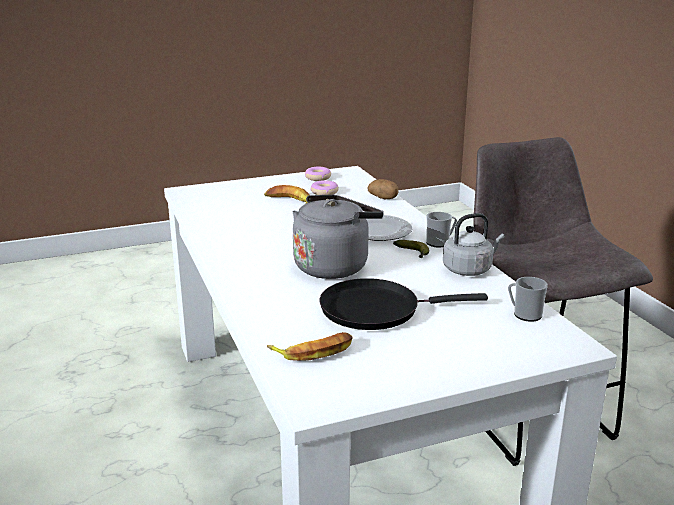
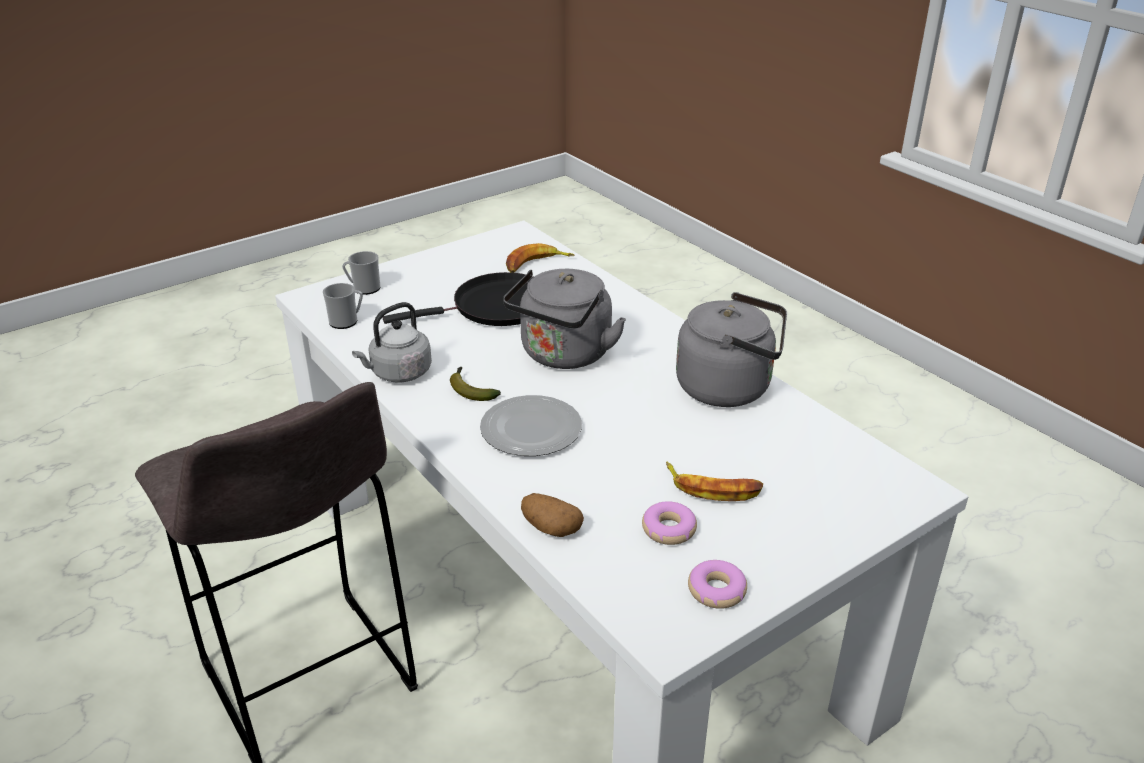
camera: 165 degrees right, 10 degrees up
mug [426,212,457,247] -> mug moved to [342,251,380,295]
none -> grey kettle [676,292,787,407]

